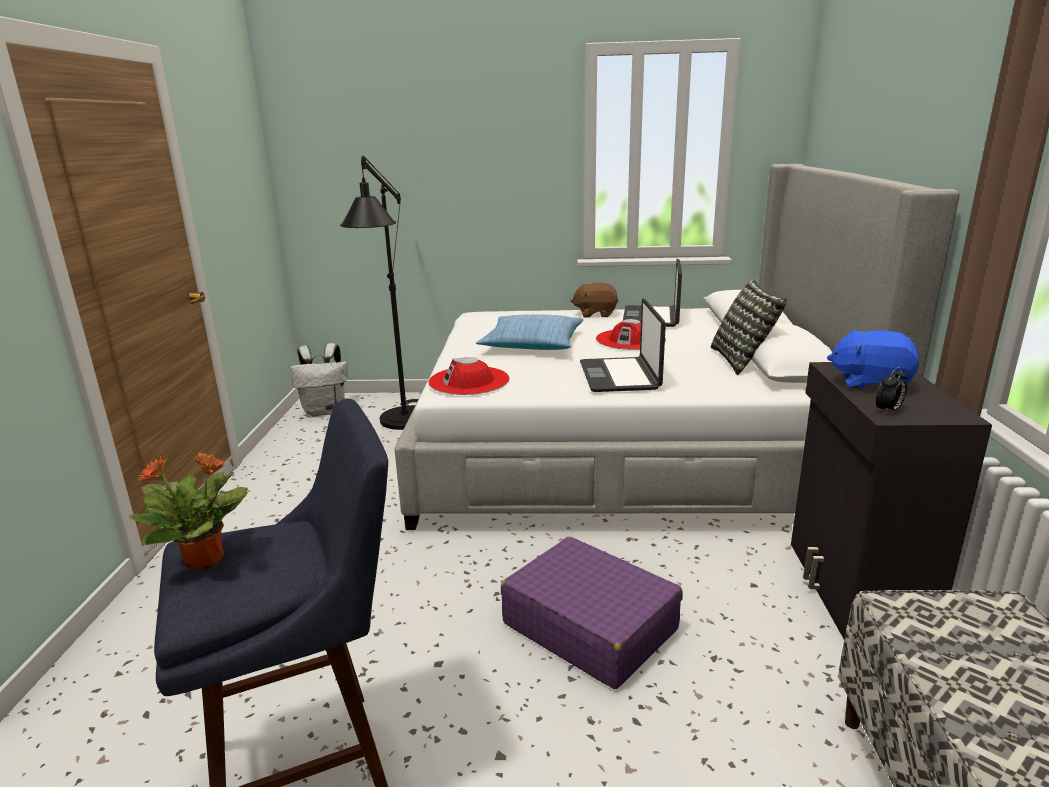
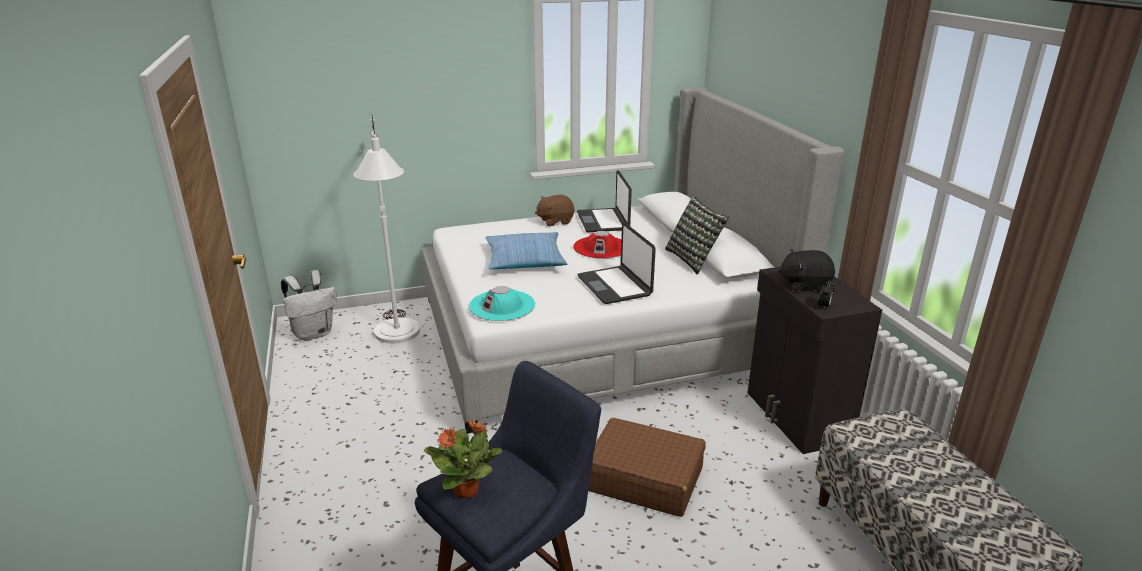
camera: 20 degrees left, 5 degrees up
black floor lamp [340,156,418,430] -> white floor lamp [354,114,420,343]
red hat [428,357,509,395] -> turquoise hat [469,286,535,321]
purple suitcase [501,537,683,689] -> brown suitcase [588,418,706,517]
blue plush toy [827,330,919,391] -> black plush toy [779,249,835,292]

